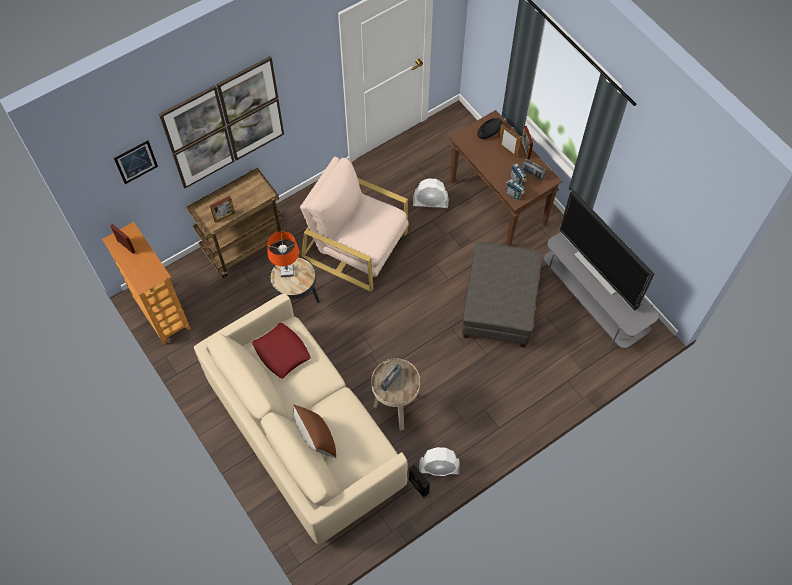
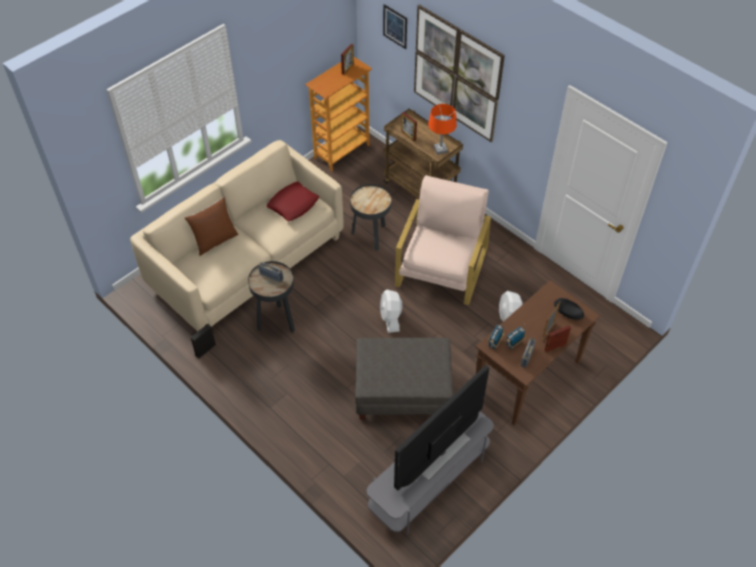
camera: 80 degrees right, 10 degrees down
orange table lamp [267,231,299,277] -> orange table lamp moved to [428,104,457,155]
beige side table [371,358,420,431] -> black side table [248,261,295,333]
white fan [419,447,460,476] -> white fan moved to [380,290,402,333]

